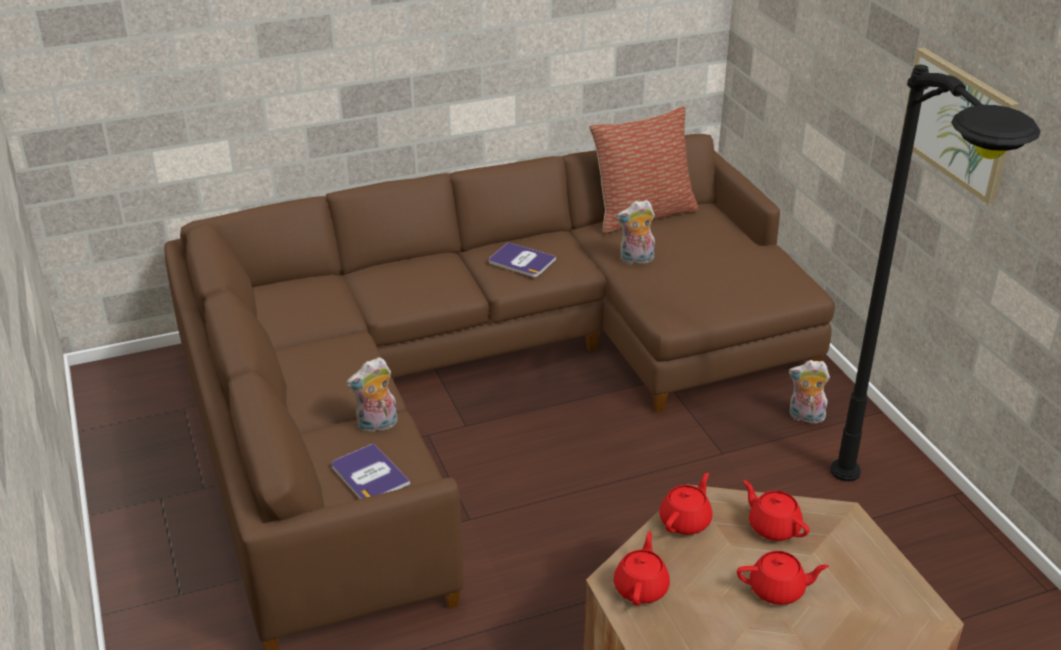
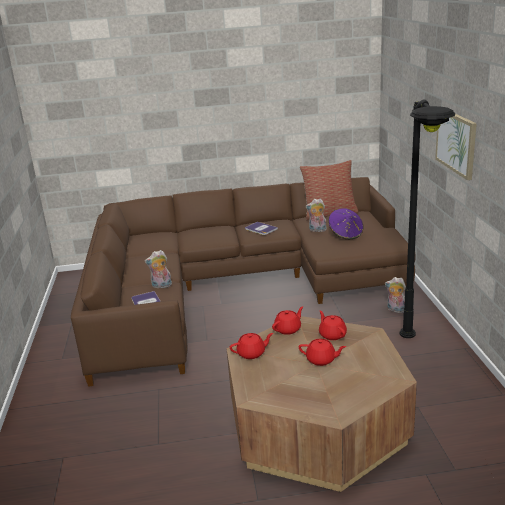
camera: 15 degrees right, 10 degrees down
red teapot [614,531,670,606] -> red teapot turned 45 degrees clockwise [230,333,273,359]
none -> purple hat [329,208,363,239]

